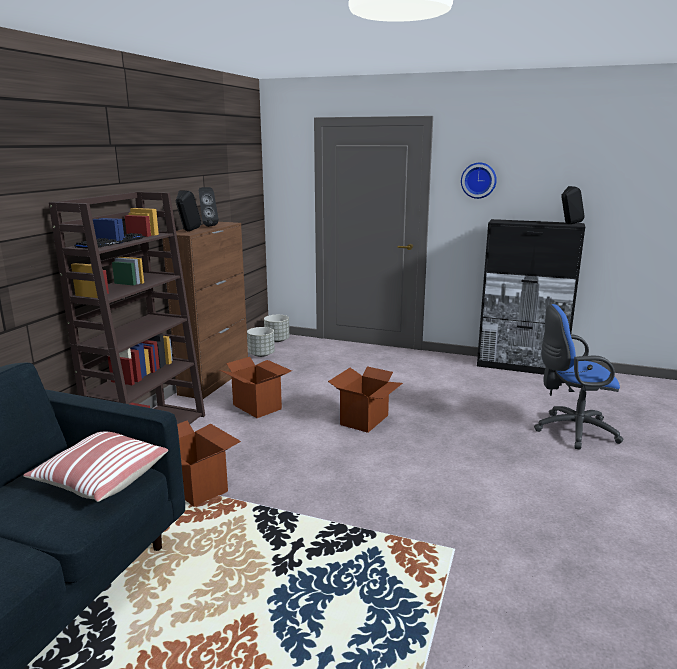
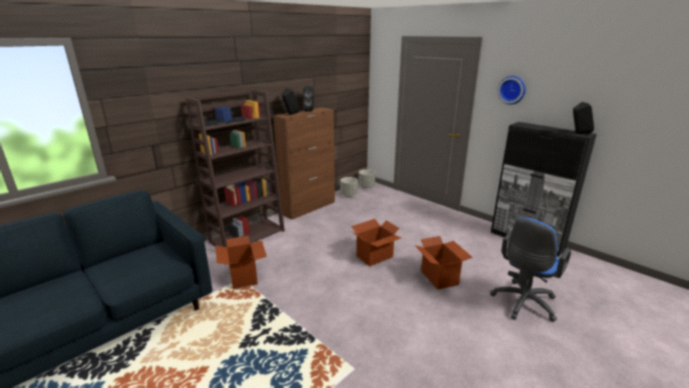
camera: 25 degrees right, 5 degrees up
pillow [23,432,168,502] -> none
cardboard box [219,357,292,418] -> cardboard box moved to [414,236,473,290]
blue office chair [534,304,624,450] -> blue office chair turned 75 degrees counterclockwise [490,218,571,322]

